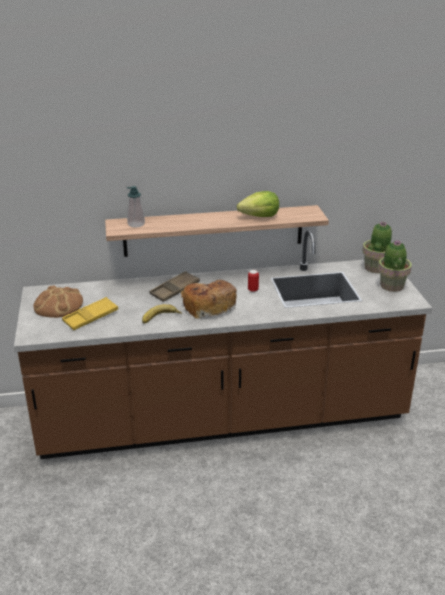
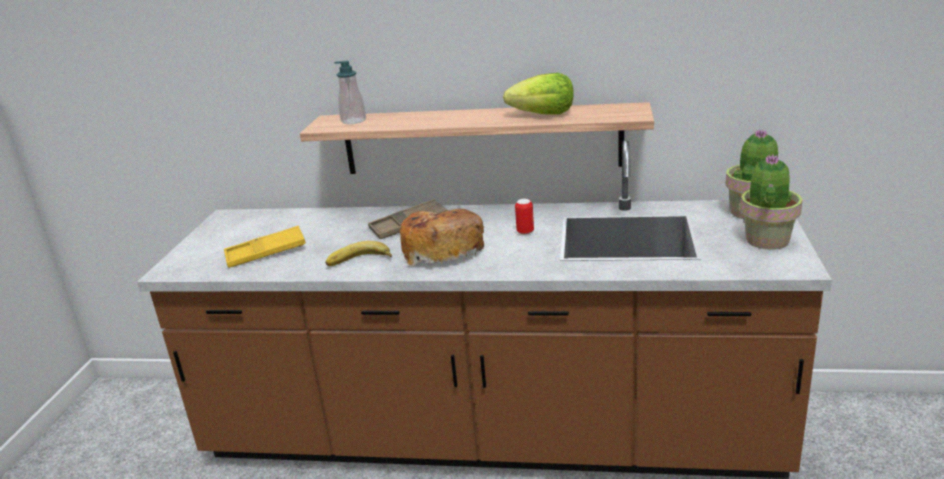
camera: 20 degrees right, 5 degrees down
bread [33,285,83,318] -> none

